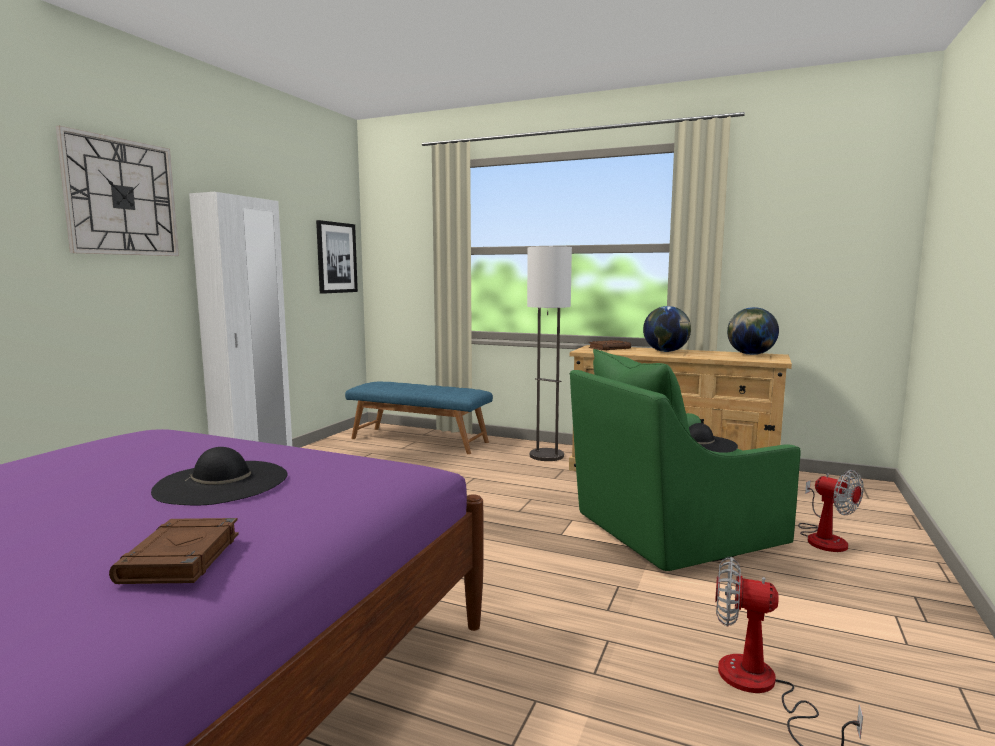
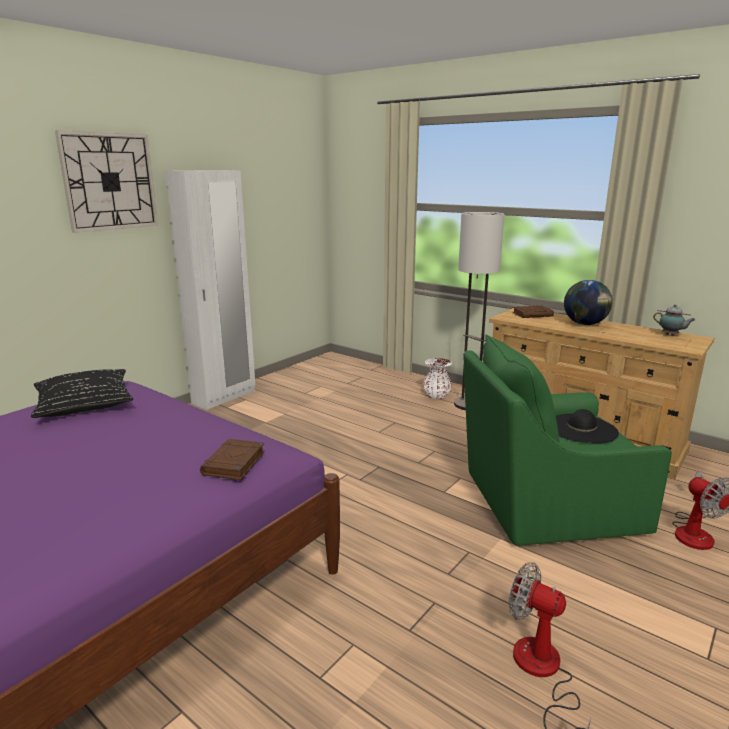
camera: 15 degrees right, 10 degrees up
brown book [109,518,239,584] -> brown book moved to [200,439,265,480]
black hat [151,447,288,505] -> none
picture [316,220,358,294] -> none
blue bench [345,381,493,454] -> none
globe [727,307,779,355] -> teapot [653,304,695,336]
none -> black pillow [31,369,133,418]
none -> white vase [424,358,452,399]

